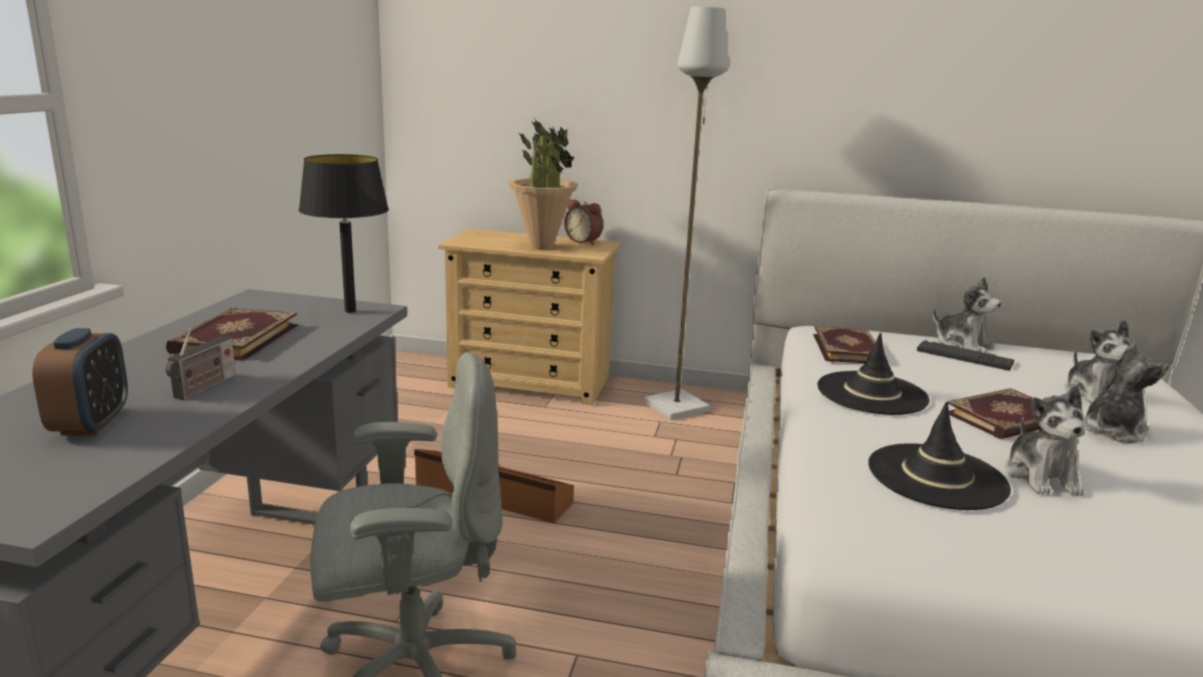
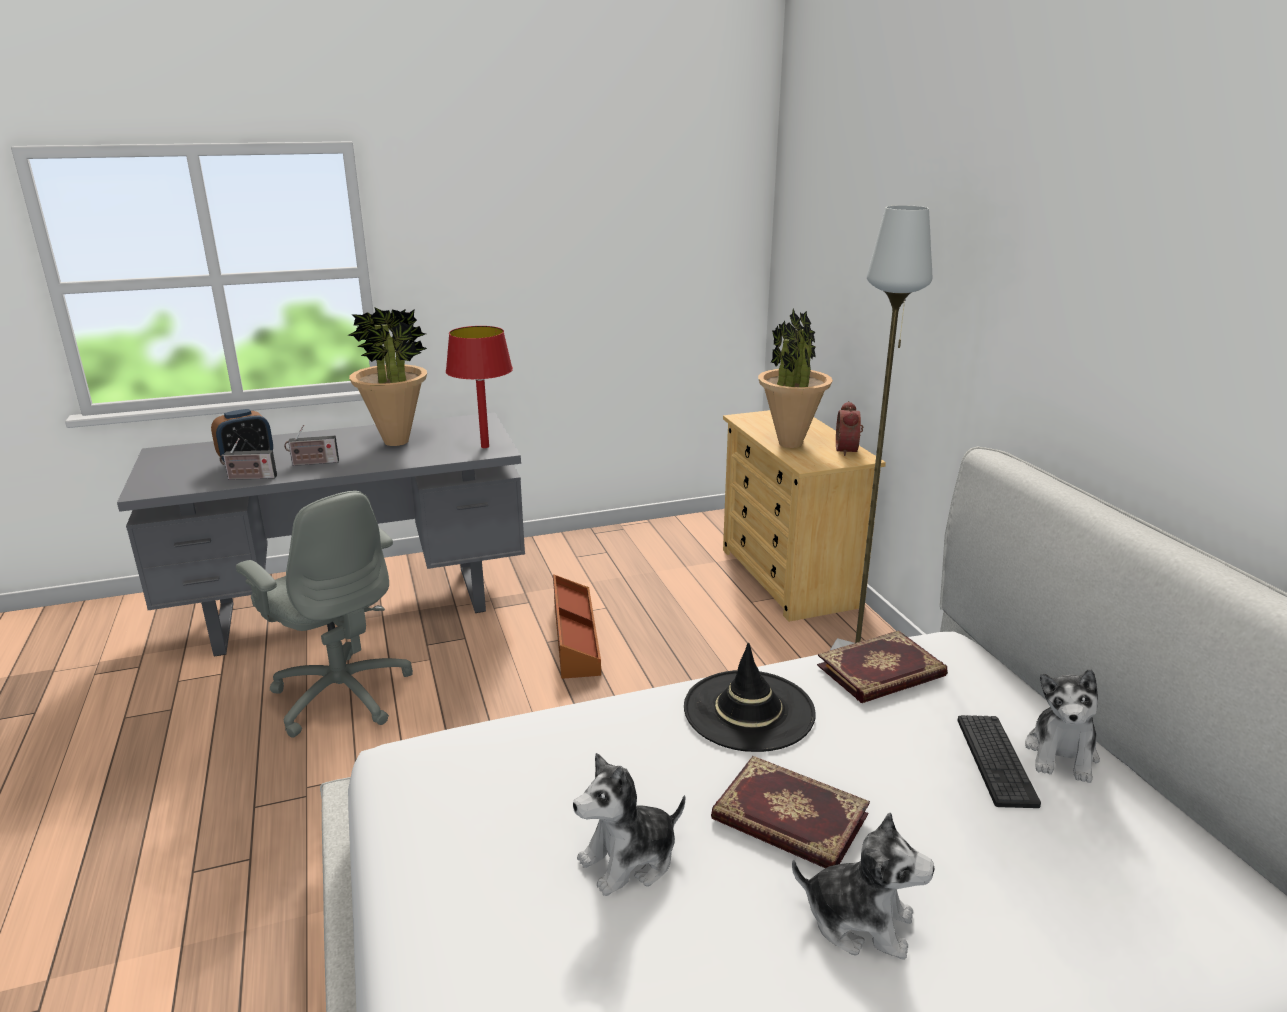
camera: 60 degrees right, 5 degrees up
book [166,308,298,361] -> potted plant [348,307,427,446]
black table lamp [299,154,389,313] -> red table lamp [446,326,513,448]
black hat [868,402,1011,510] -> none
plush toy [1064,320,1130,404] -> none
none -> radio [220,438,277,480]

